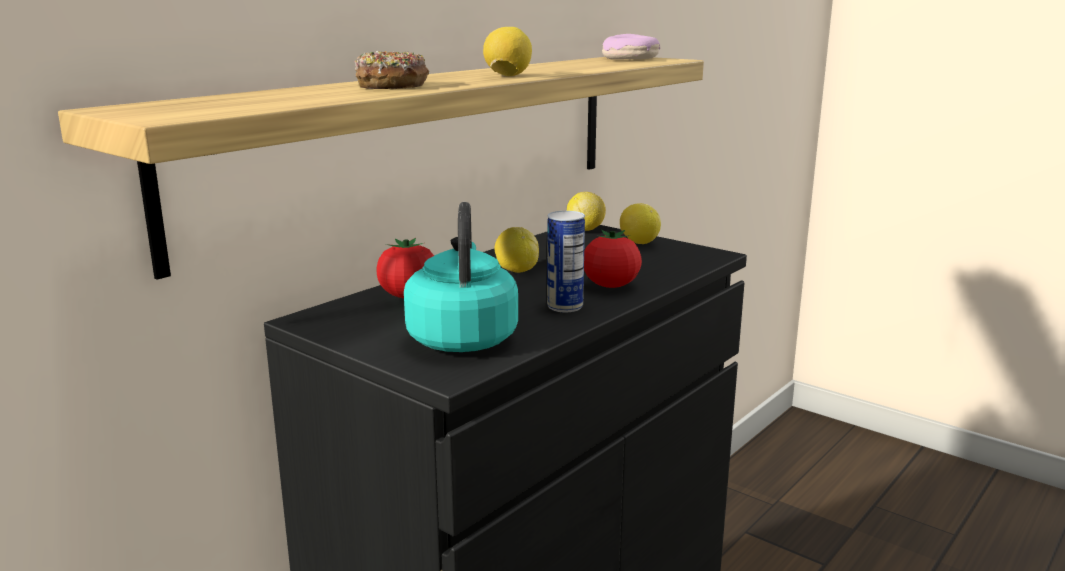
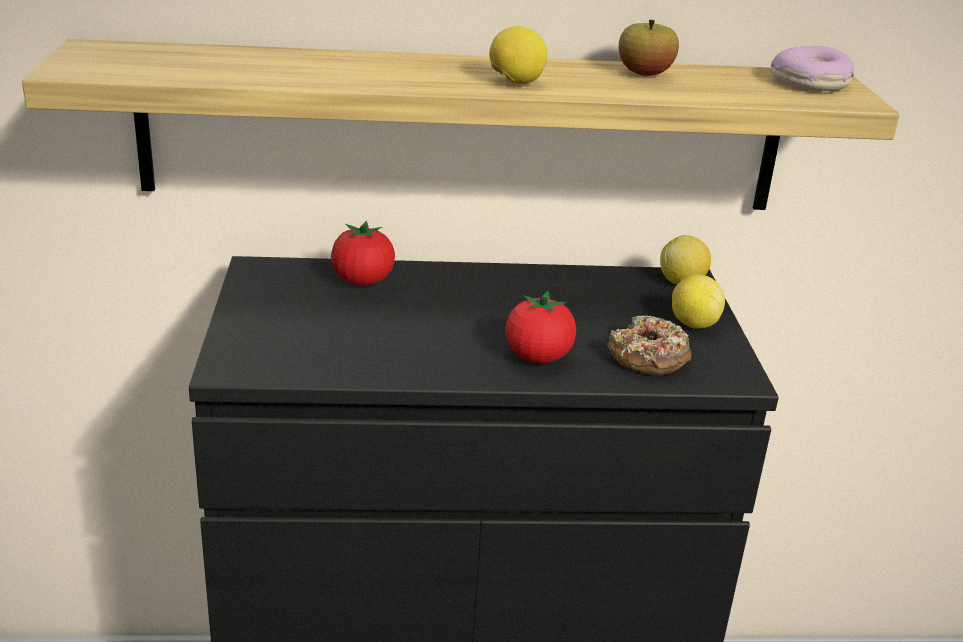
camera: 45 degrees right, 10 degrees up
donut [355,51,429,89] -> donut moved to [607,315,692,376]
turquoise kettle [404,202,518,352] -> none
lemon [494,227,539,273] -> none
can [547,211,585,312] -> none
none -> apple [618,20,679,76]

